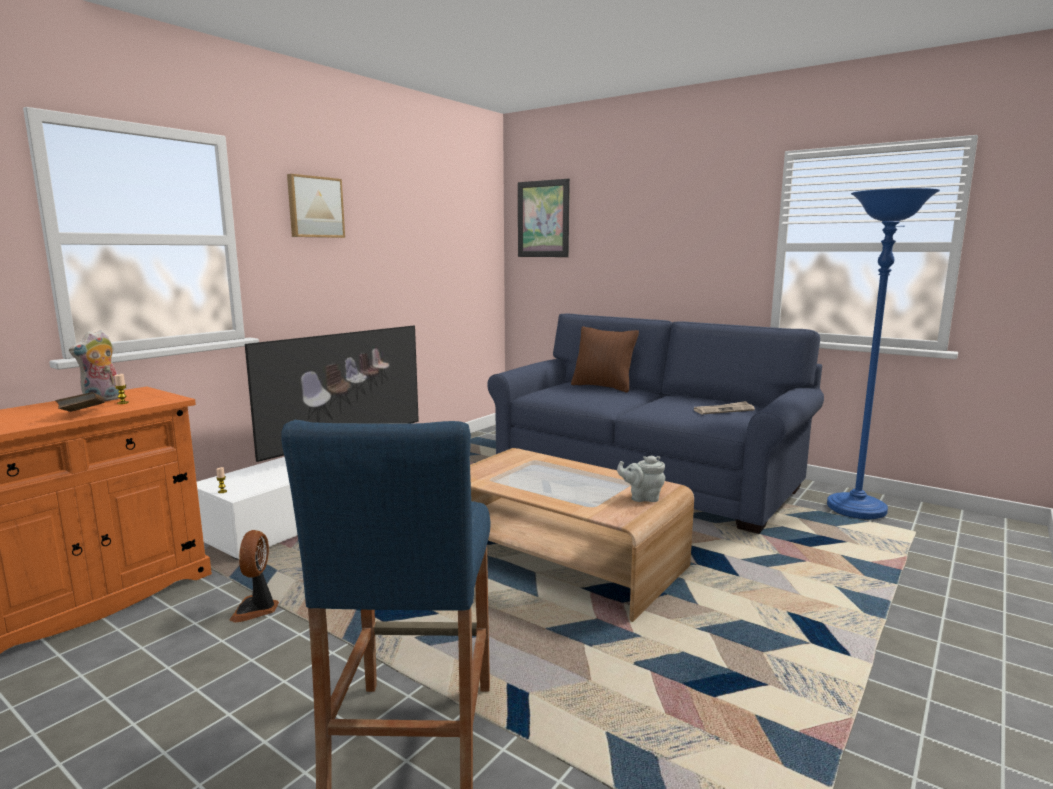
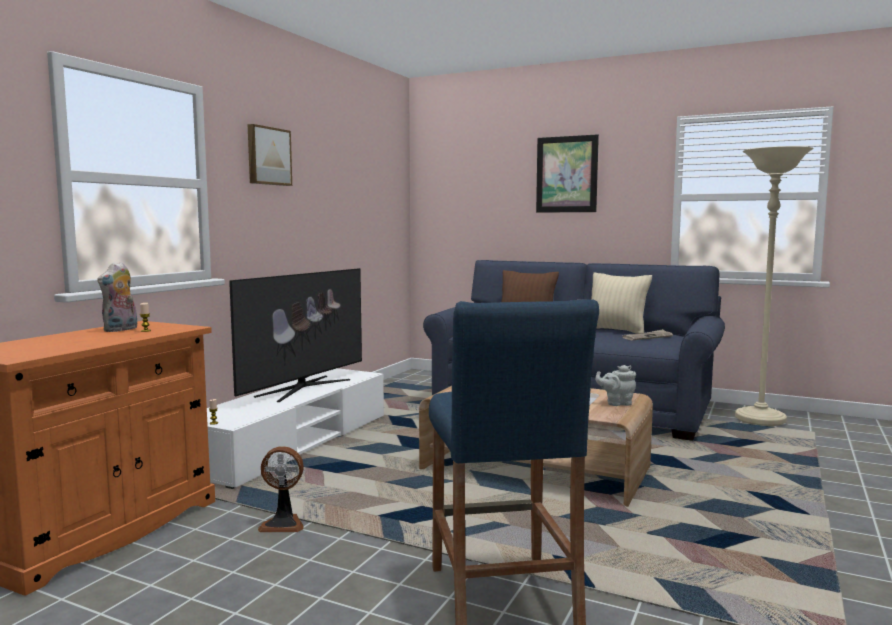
camera: 10 degrees left, 5 degrees down
brown book [55,392,105,412] -> none
fan [229,530,279,622] -> fan turned 75 degrees counterclockwise [258,446,304,532]
picture [518,179,570,257] -> picture moved to [536,134,599,213]
blue floor lamp [827,188,940,520] -> beige floor lamp [735,146,814,426]
none -> beige pillow [591,273,652,334]

